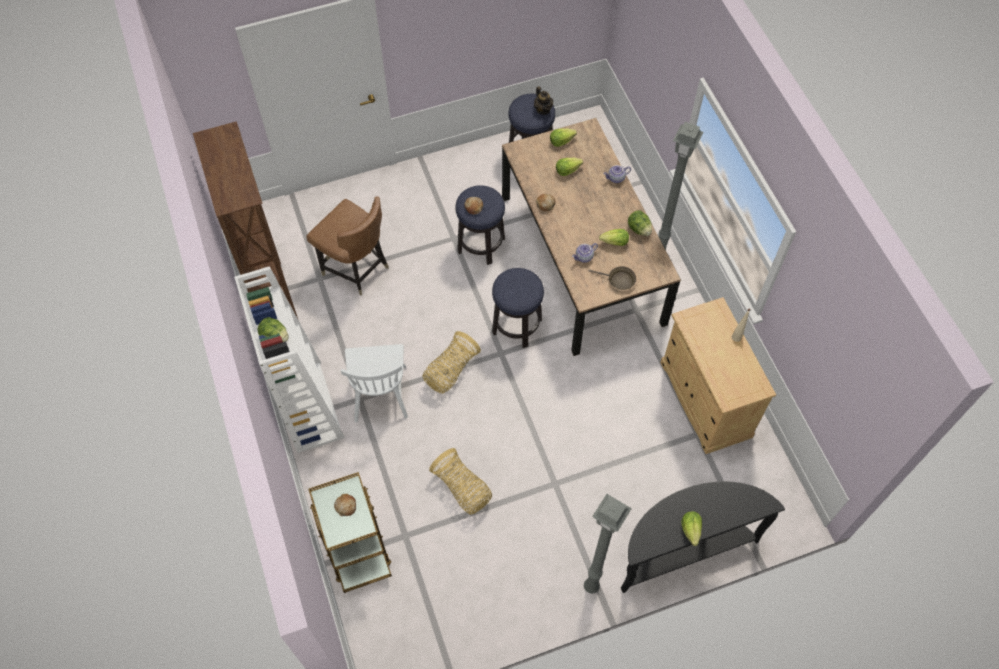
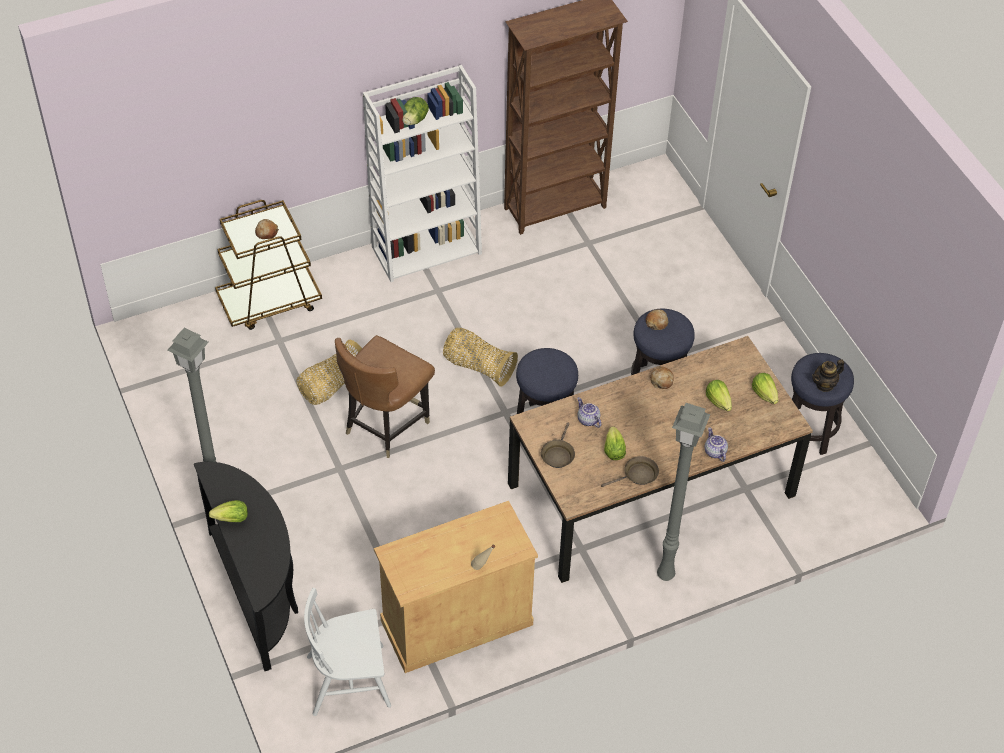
camera: 85 degrees right, 10 degrees down
brown chair [306,196,389,296] -> brown chair moved to [335,335,435,458]
white chair [341,344,408,422] -> white chair moved to [304,588,391,716]
lettuce [628,210,652,236] -> brown frying pan [601,456,659,487]

